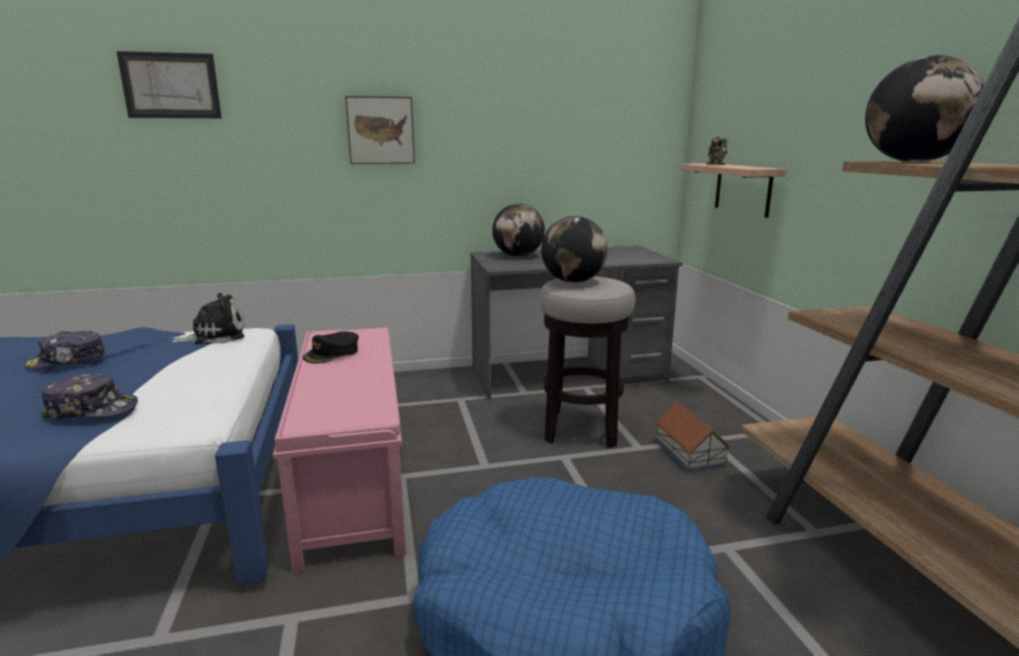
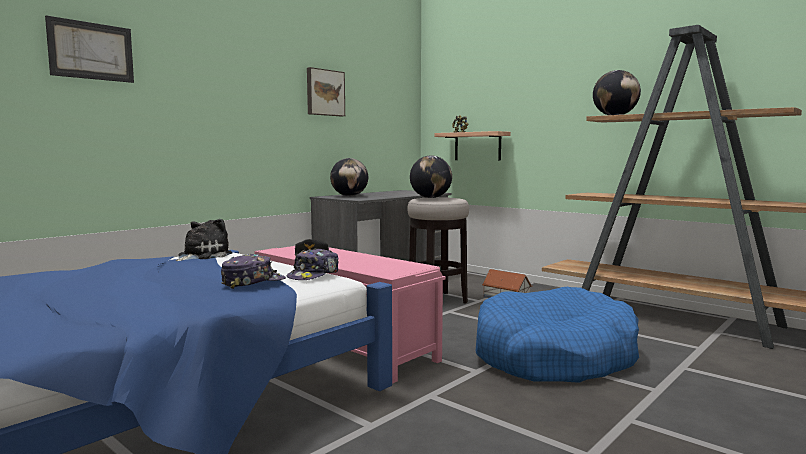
camera: 35 degrees left, 10 degrees down
cap [24,331,106,369] -> cap moved to [287,248,339,280]
picture [345,96,415,164] -> picture moved to [307,67,345,116]

